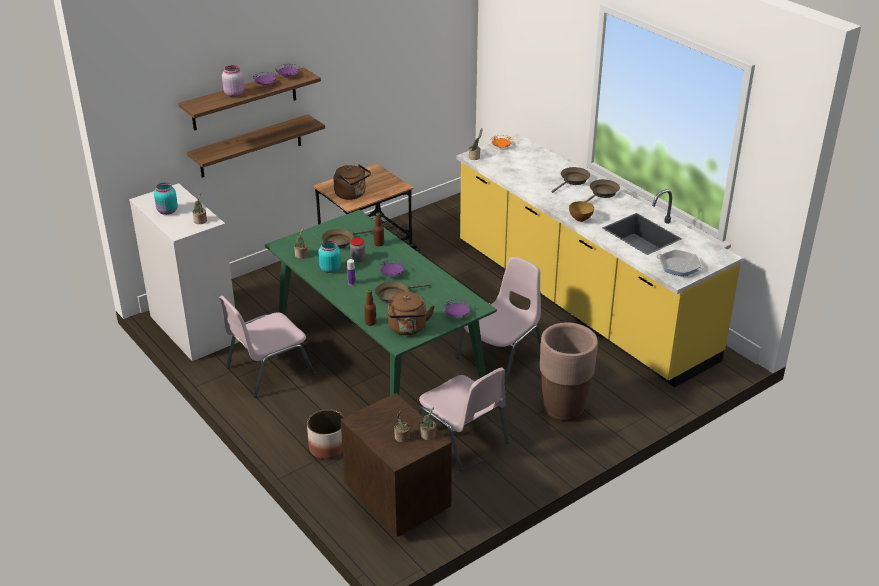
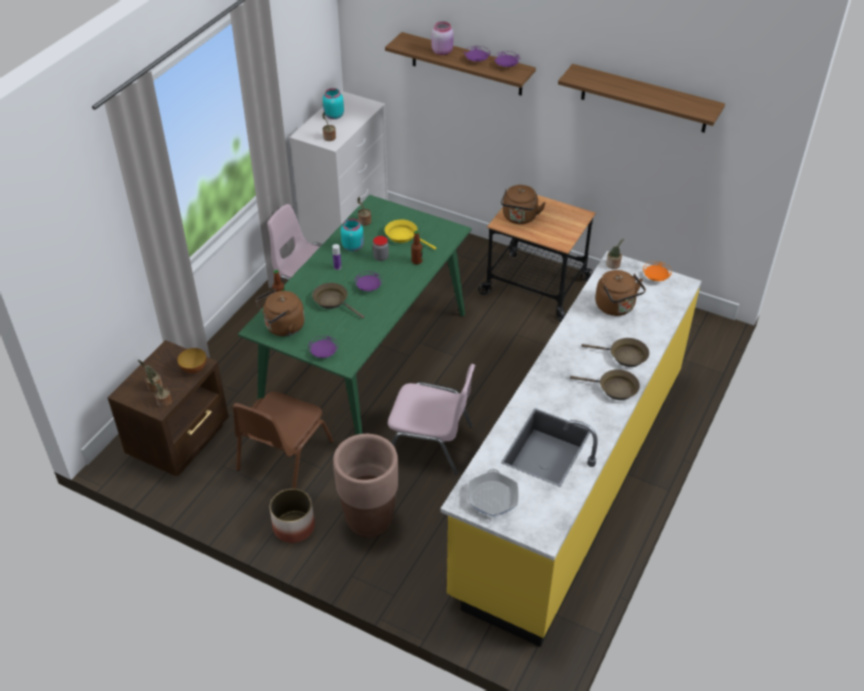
camera: 65 degrees right, 10 degrees up
shelf [187,114,325,178] -> shelf moved to [558,64,725,133]
planter [307,409,344,459] -> planter moved to [270,488,315,543]
brown frying pan [322,229,373,249] -> yellow frying pan [385,220,436,250]
pink chair [418,368,509,471] -> brown chair [232,391,333,489]
bowl [569,201,594,222] -> bowl moved to [177,348,207,373]
none -> brown kettle [595,270,646,316]

